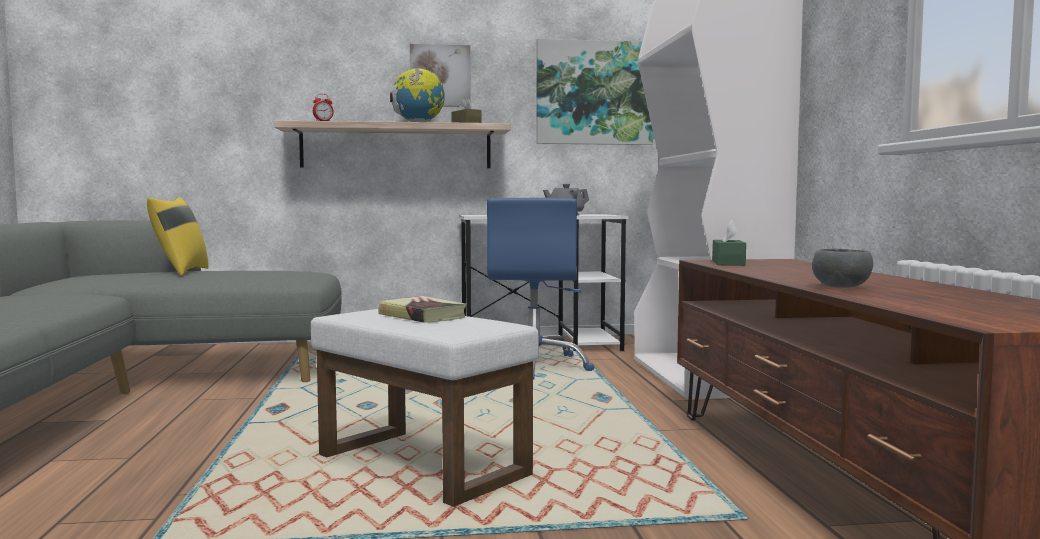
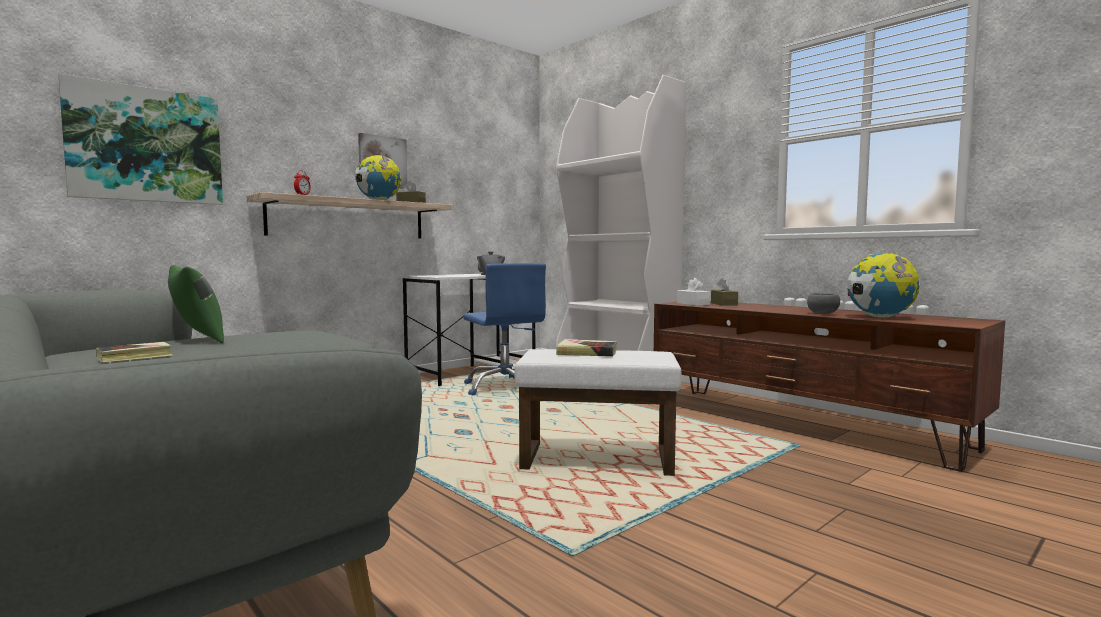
camera: 35 degrees left, 0 degrees up
yellow pillow [147,197,209,276] -> green pillow [168,265,224,343]
picture [536,39,653,145] -> picture moved to [58,73,223,205]
green tissue box [712,220,746,266] -> white tissue box [677,278,710,306]
none -> book [96,342,172,363]
none -> brown tissue box [711,278,738,306]
none -> globe [847,253,920,318]

